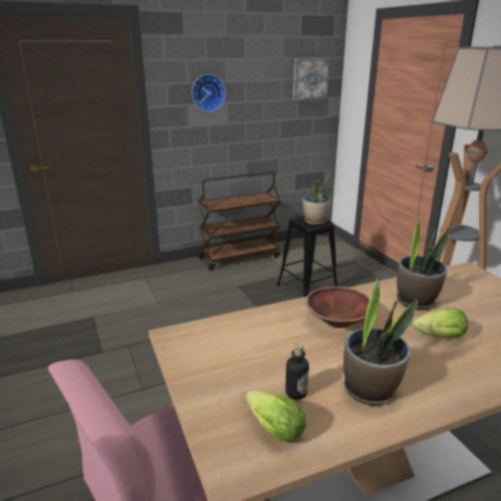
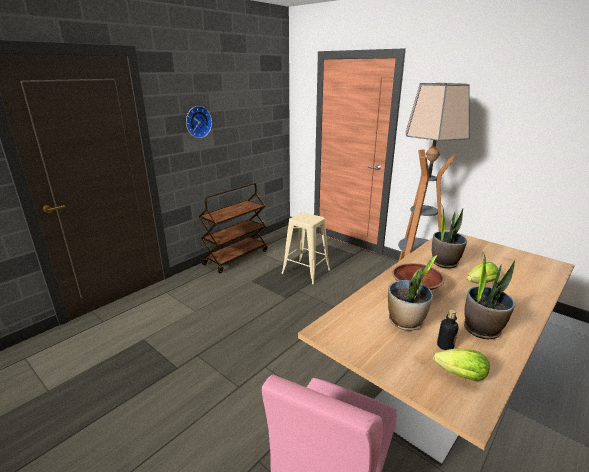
camera: 25 degrees left, 0 degrees up
black stool [277,216,338,297] -> beige stool [282,212,330,284]
picture [293,58,330,100] -> none
potted plant [302,175,331,225] -> potted plant moved to [388,255,438,331]

